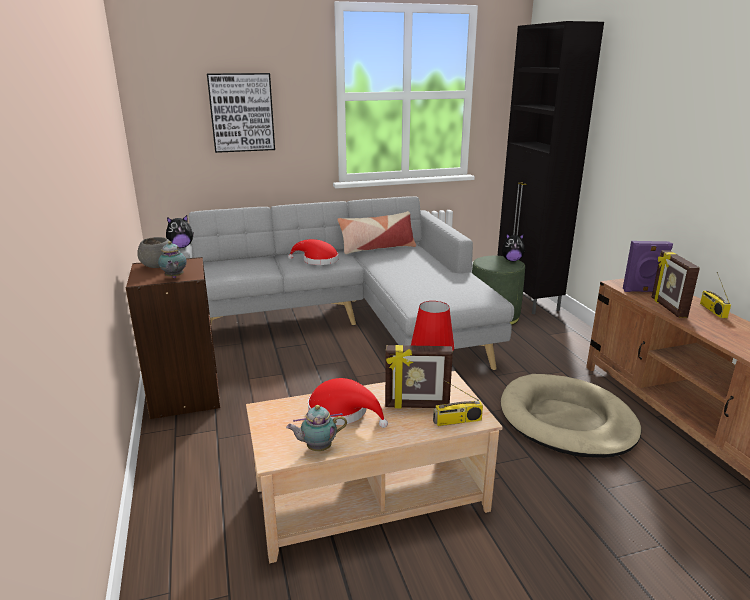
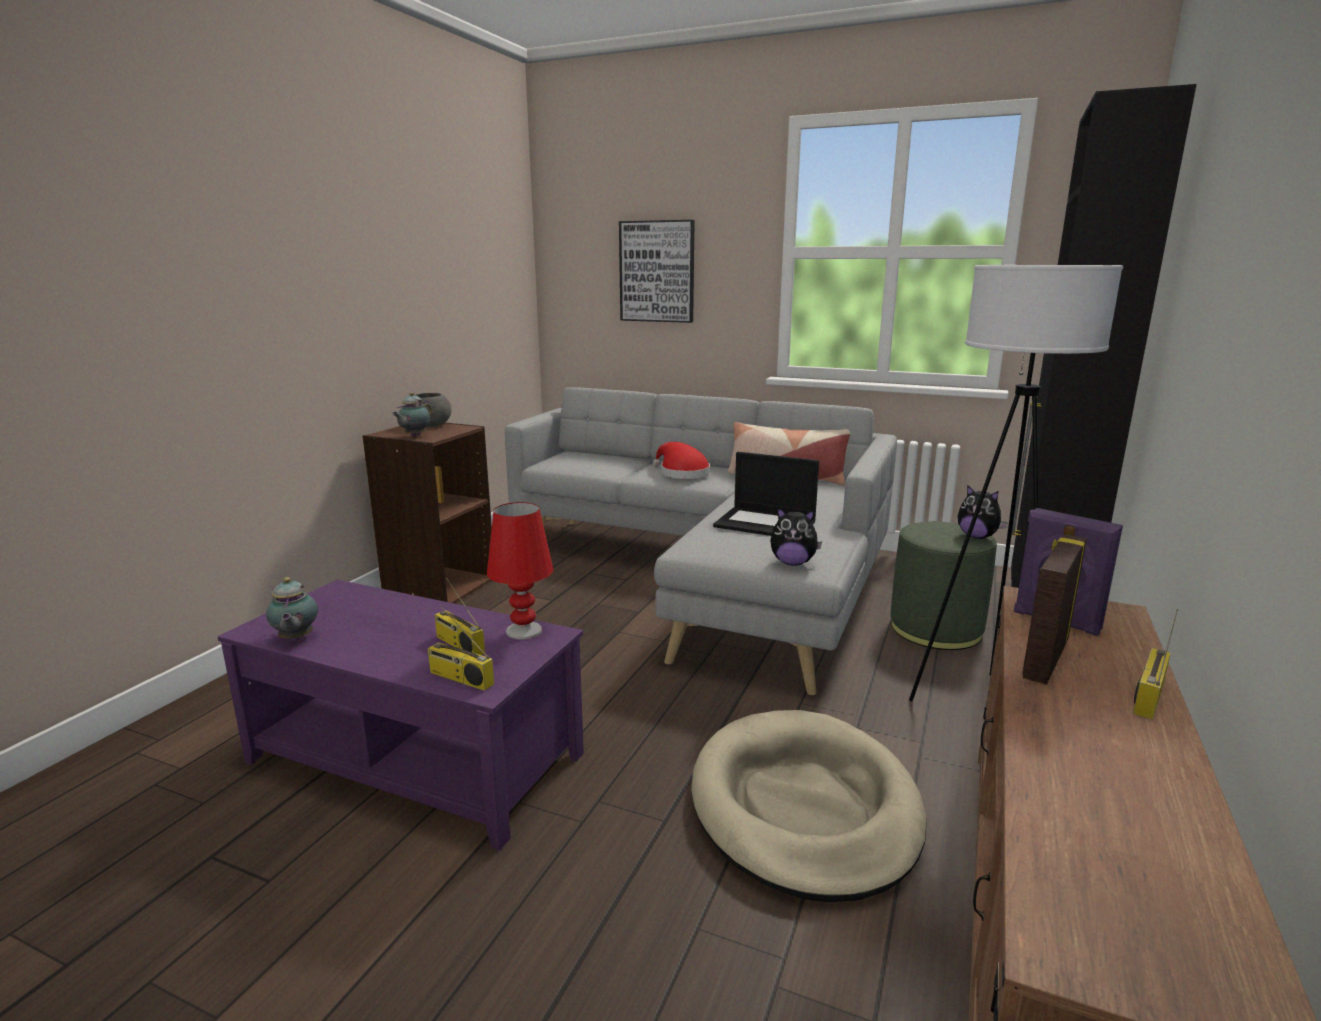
camera: 40 degrees right, 5 degrees down
plush toy [166,215,194,248] -> plush toy moved to [770,507,822,566]
beige coffee table [246,371,503,563] -> purple coffee table [217,579,584,851]
teapot [286,405,347,451] -> teapot turned 135 degrees counterclockwise [266,577,318,641]
red hat [308,378,388,428] -> none
picture frame [385,345,453,408] -> radio [435,577,485,655]
none -> laptop [713,452,819,536]
none -> white floor lamp [909,265,1123,701]

